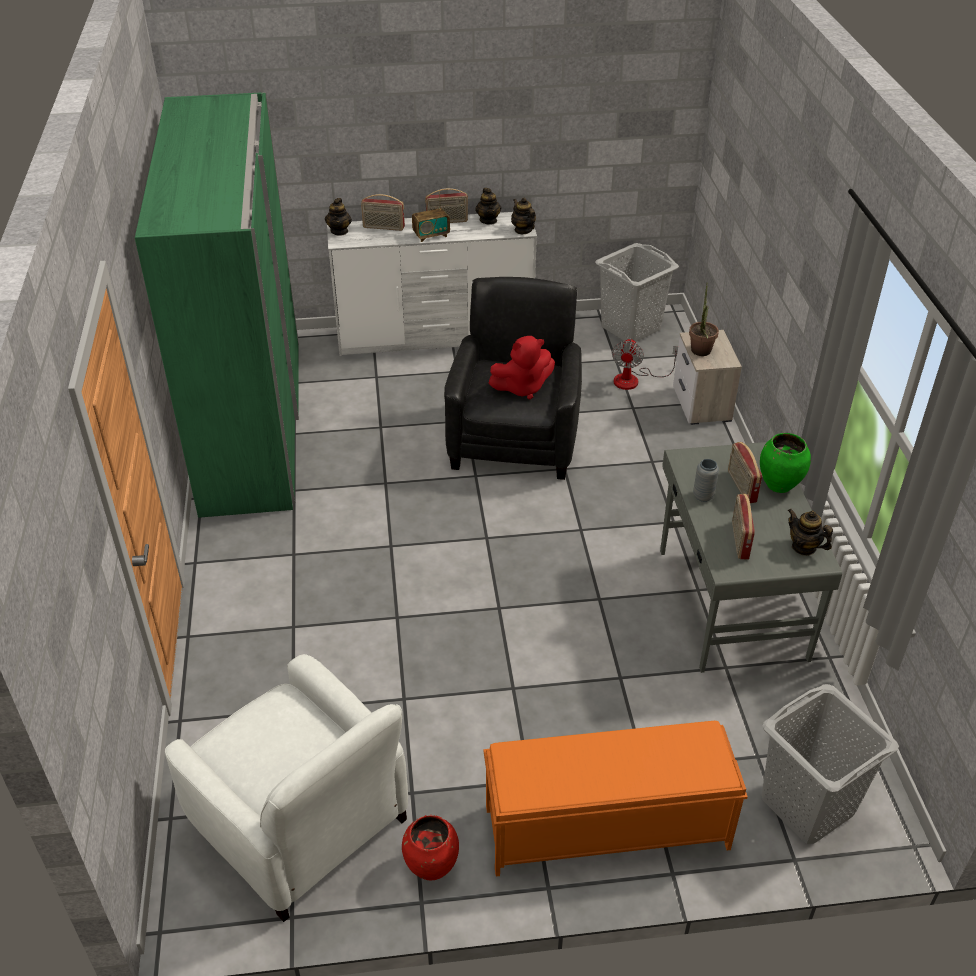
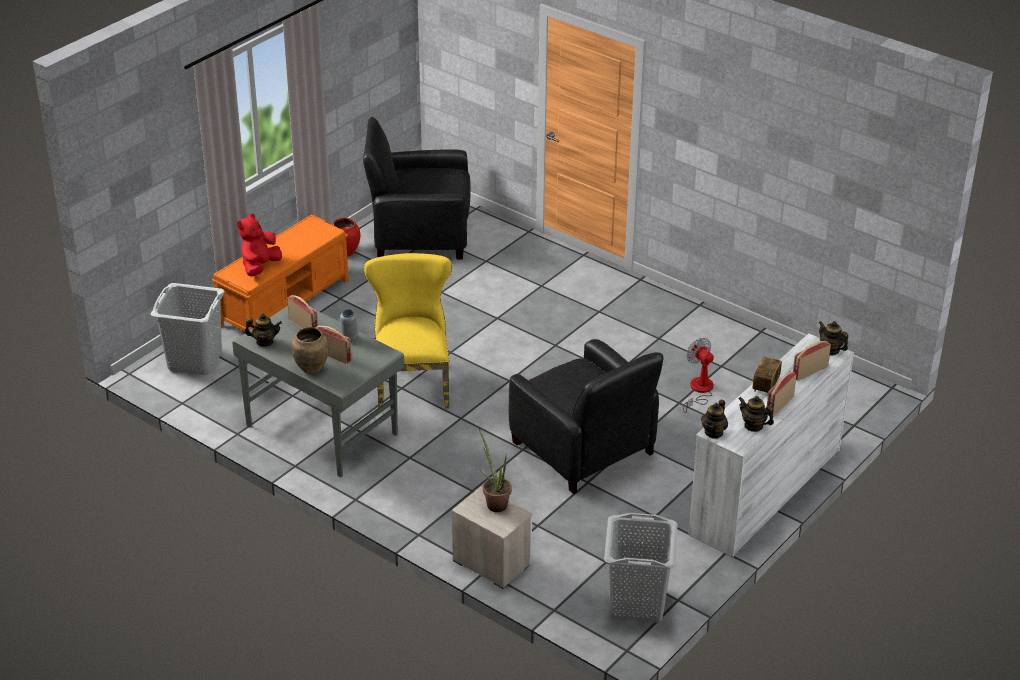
camera: 135 degrees right, 5 degrees down
green wardrobe [135,92,299,518] -> none
white armchair [165,654,408,922] -> black armchair [363,117,471,260]
red plush toy [488,336,555,399] -> red plush toy moved to [237,214,282,277]
teapot [511,197,536,234] -> teapot turned 105 degrees clockwise [701,400,728,439]
fan [612,338,678,390] -> fan moved to [683,338,714,413]
green vase [760,433,811,493] -> brown vase [291,327,329,374]
none -> yellow chair [364,253,452,412]

